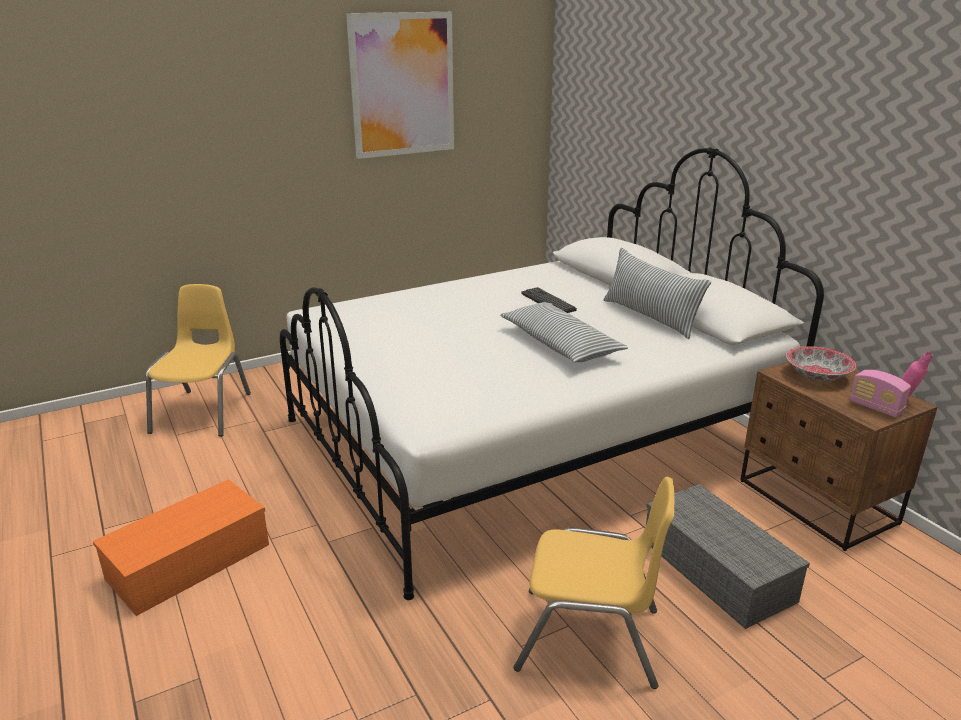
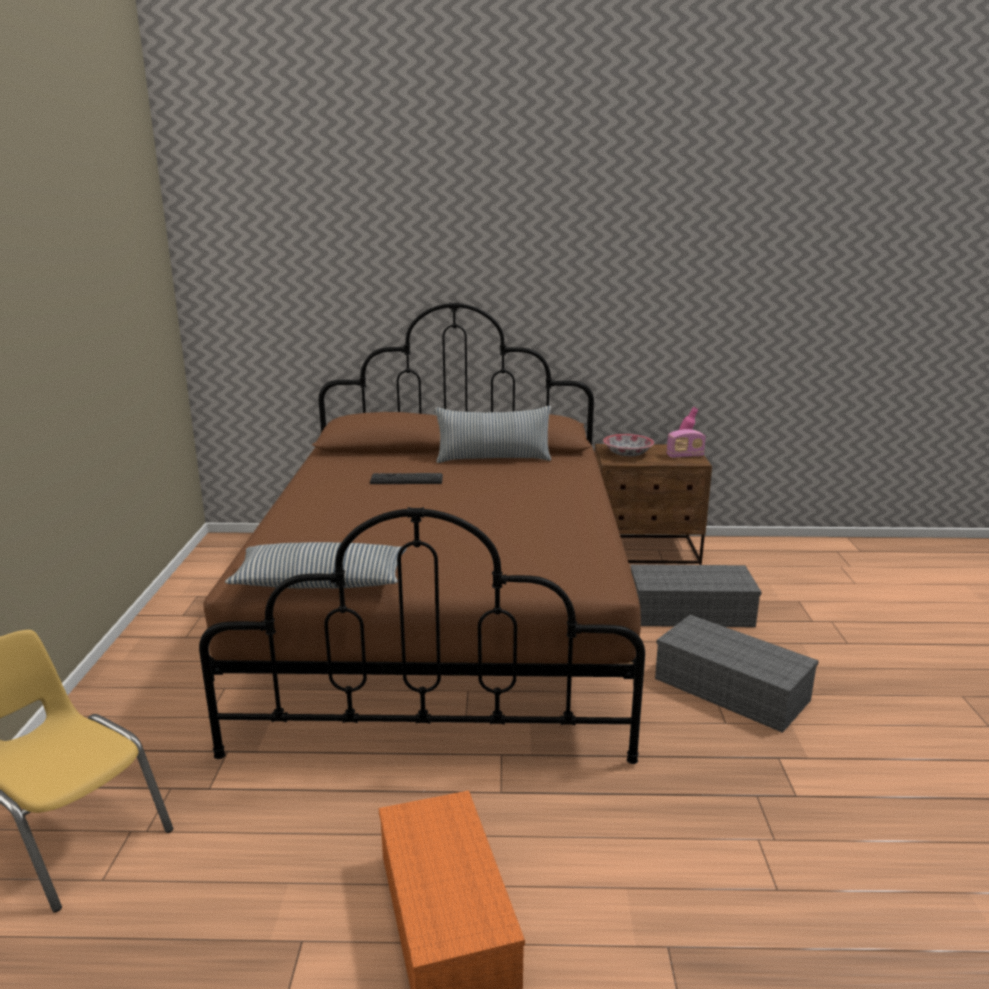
camera: 60 degrees left, 5 degrees down
white bed [280,147,824,600] -> brown bed [199,302,645,764]
picture [346,12,454,159] -> none
pillow [500,302,628,363] -> pillow moved to [225,542,407,588]
yellow chair [514,476,674,689] -> grey storage box [655,615,819,733]

